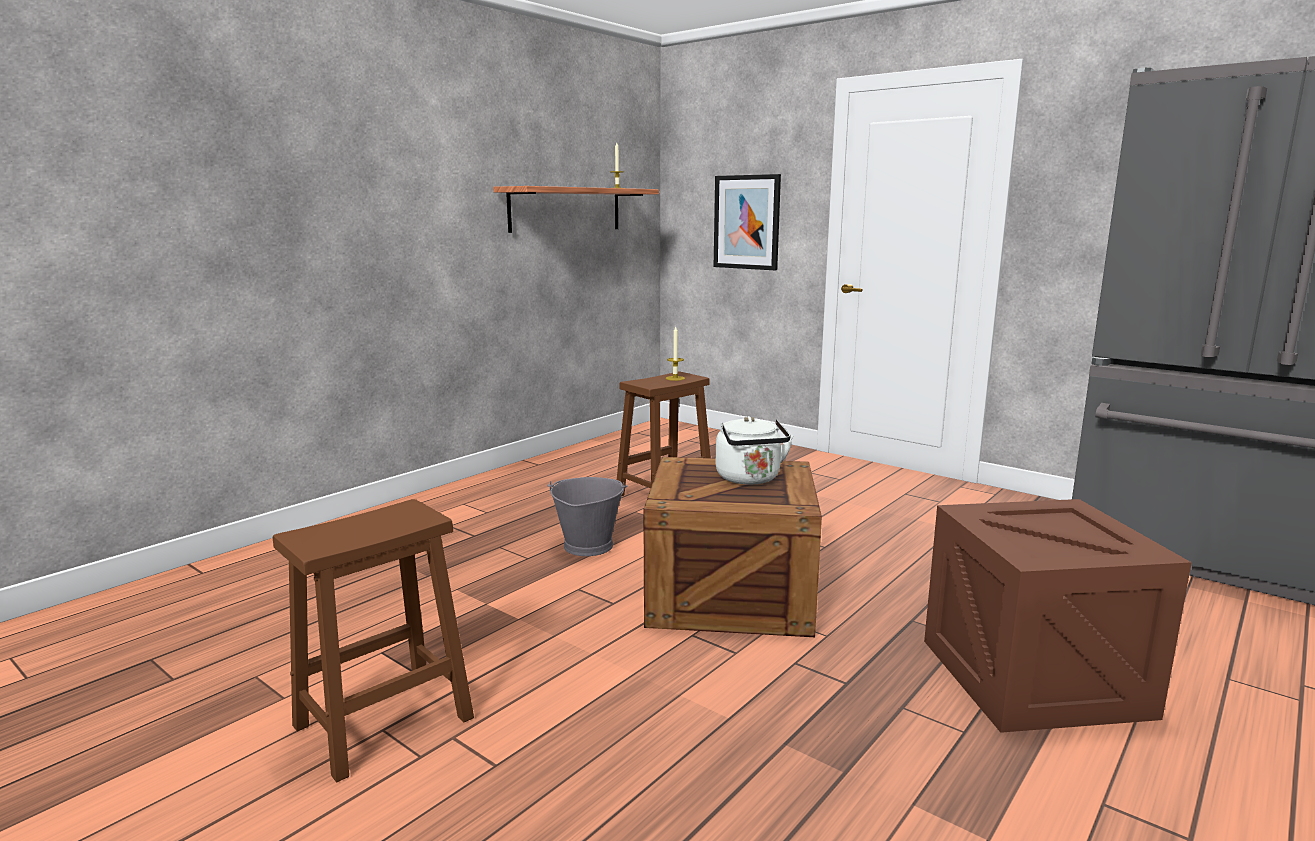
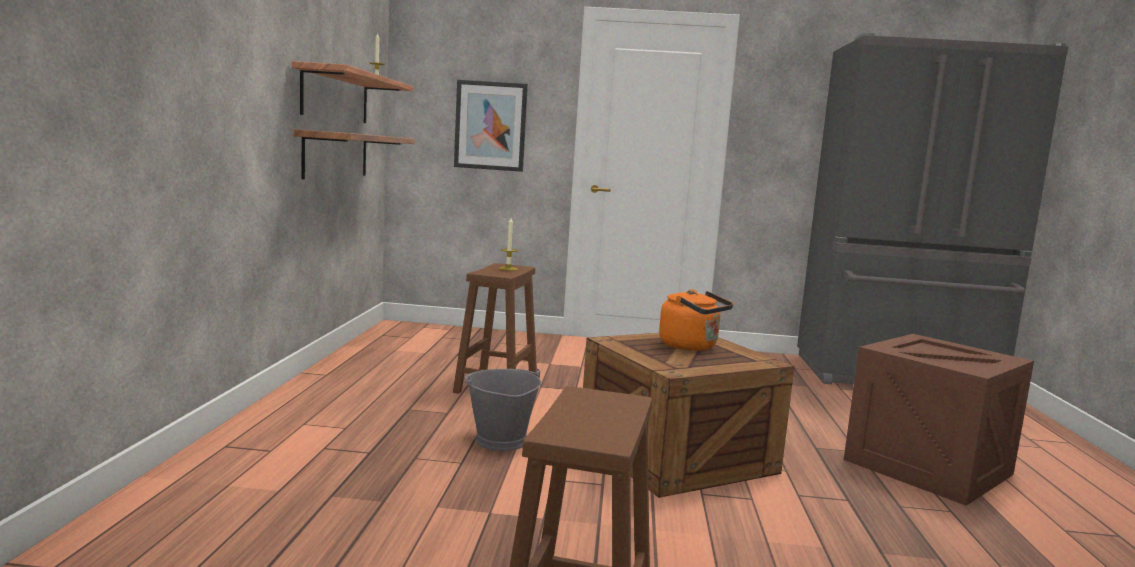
camera: 35 degrees left, 5 degrees down
white kettle [716,416,793,485] -> orange kettle [659,289,733,351]
none -> shelf [294,129,415,179]

